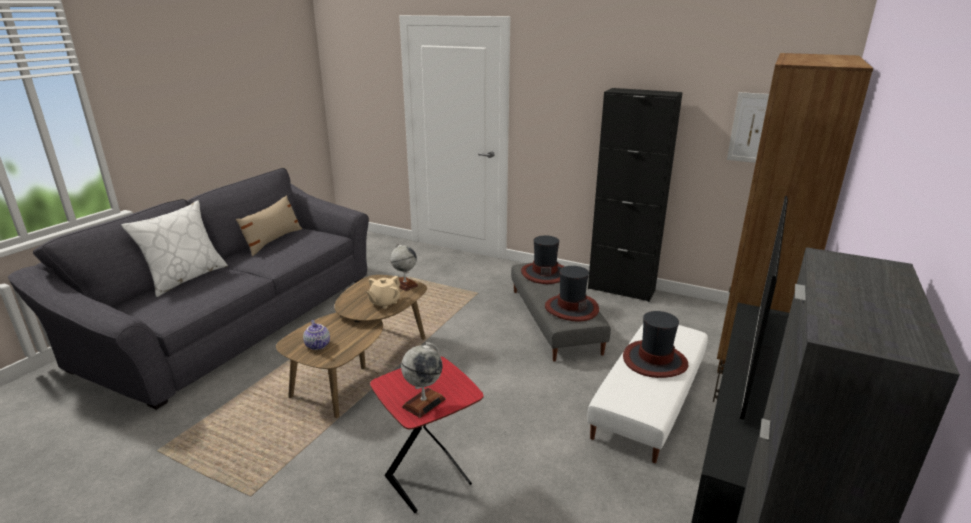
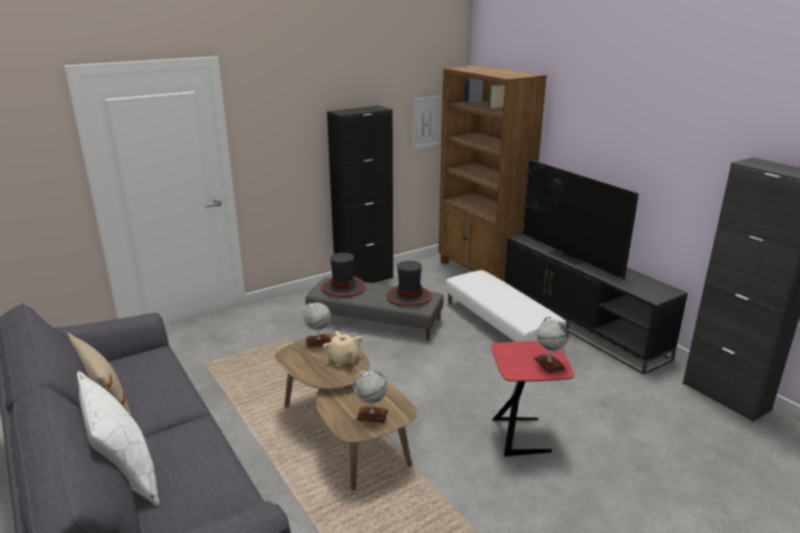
camera: 60 degrees left, 0 degrees up
teapot [303,320,330,350] -> globe [353,371,388,423]
hat [623,311,688,378] -> none

